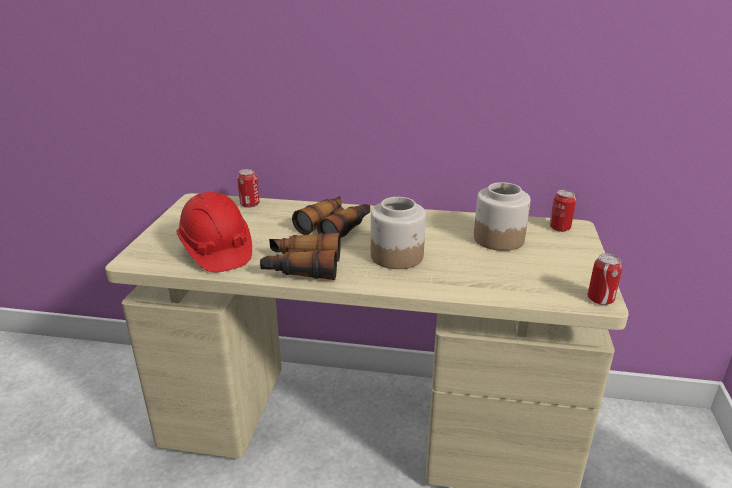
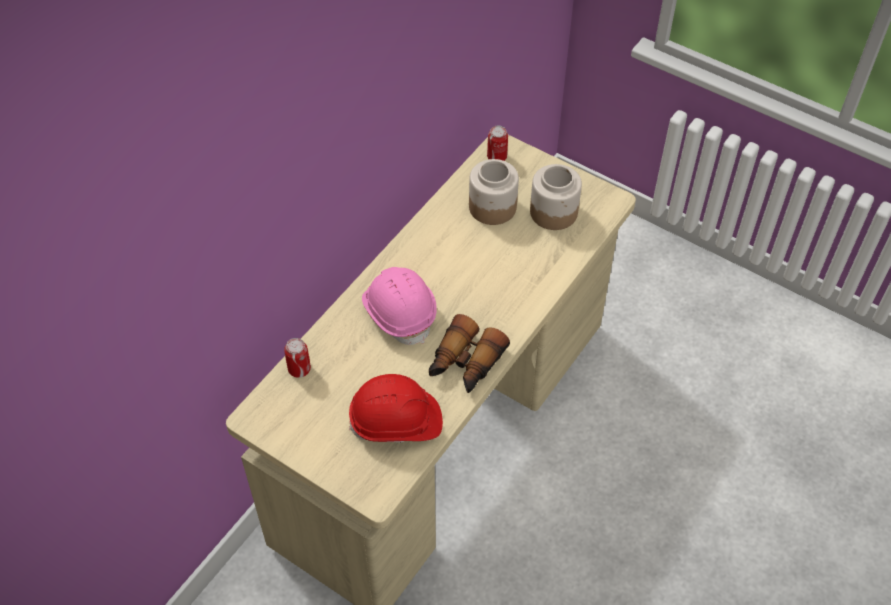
camera: 65 degrees left, 25 degrees up
binoculars [292,196,370,239] -> pink hard hat [362,267,437,345]
jar [371,197,426,269] -> jar moved to [530,164,582,230]
can [587,254,622,305] -> none

